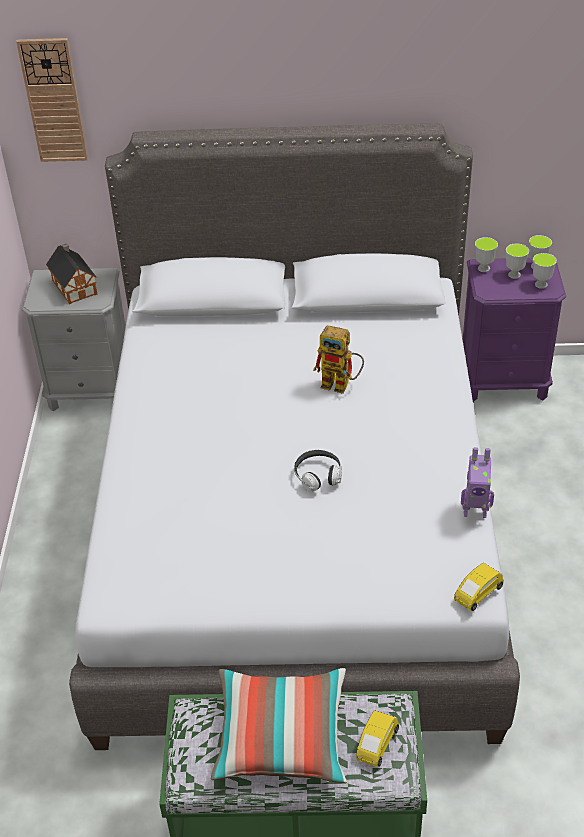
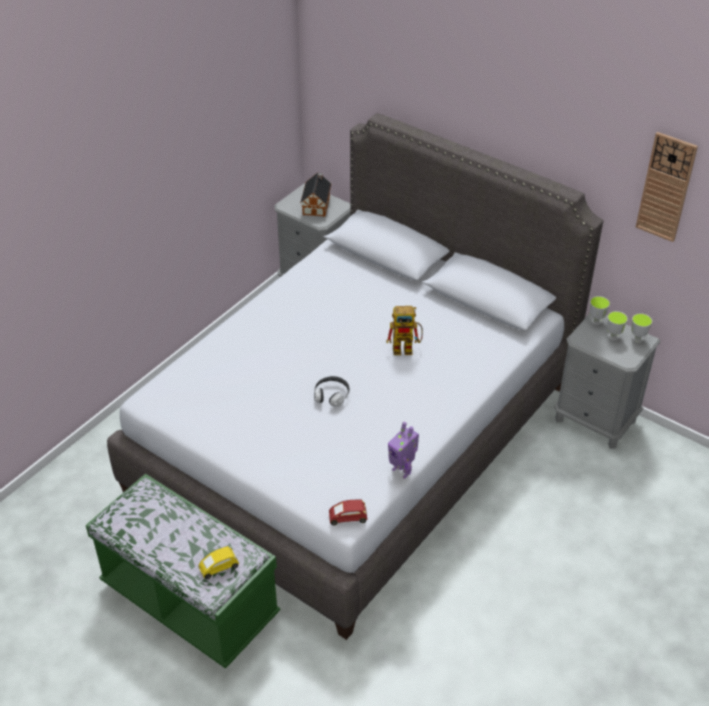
camera: 35 degrees right, 0 degrees up
wall clock [16,38,88,162] -> wall clock moved to [636,132,698,242]
pillow [211,668,347,783] -> none
toy robot [313,325,364,394] -> toy robot turned 60 degrees counterclockwise [386,306,423,355]
yellow toy car [454,563,504,611] -> red toy car [329,499,367,526]
purple nightstand [463,258,566,402] -> grey nightstand [554,313,661,449]
cup [533,253,557,289] -> none

